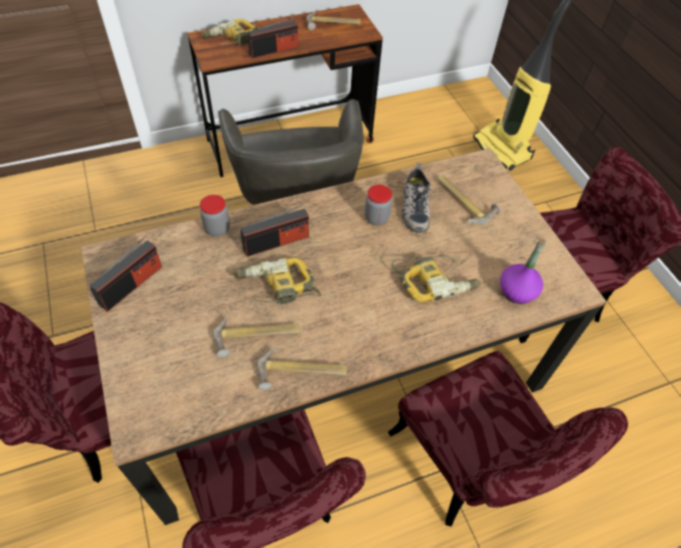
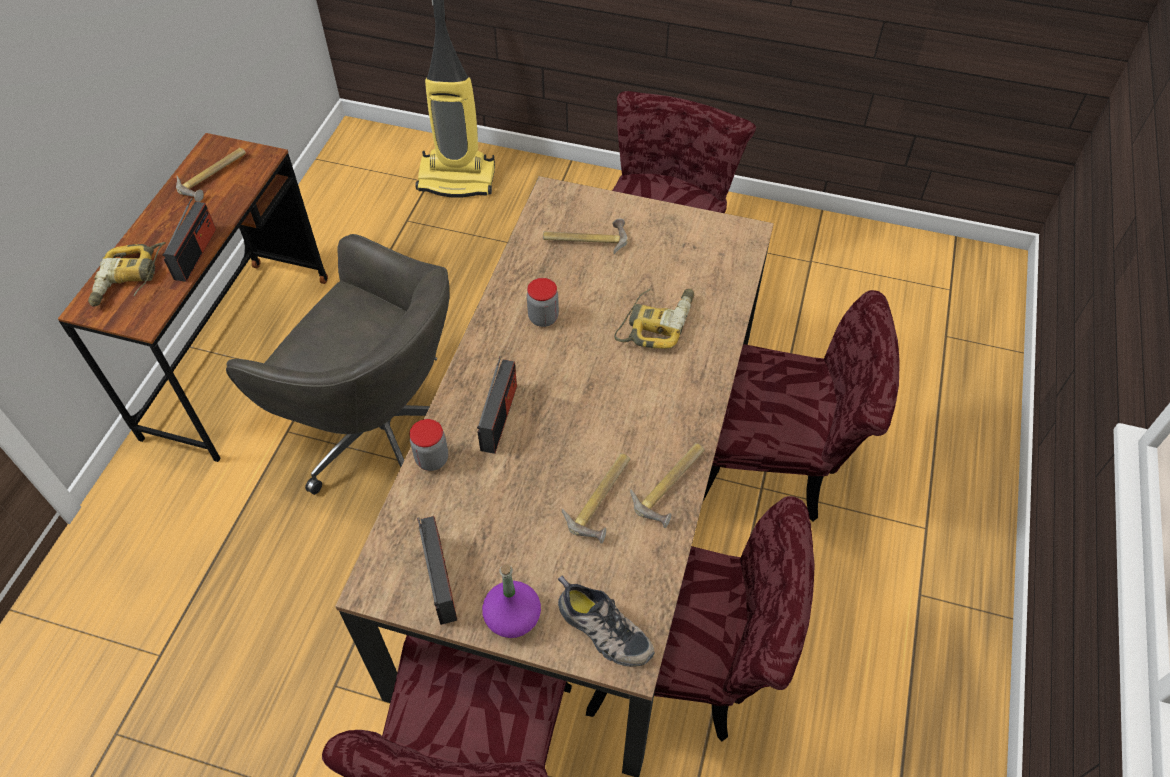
camera: 50 degrees left, 0 degrees up
power drill [233,258,321,304] -> none
shoe [401,163,430,233] -> shoe moved to [558,576,655,667]
purple bottle [500,239,546,304] -> purple bottle moved to [482,564,541,638]

